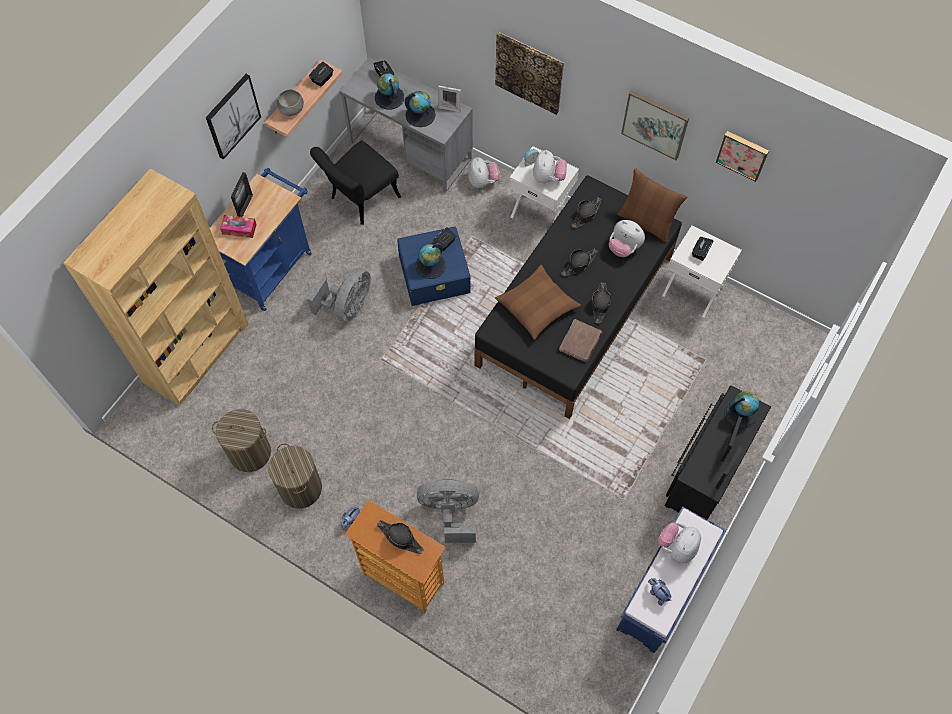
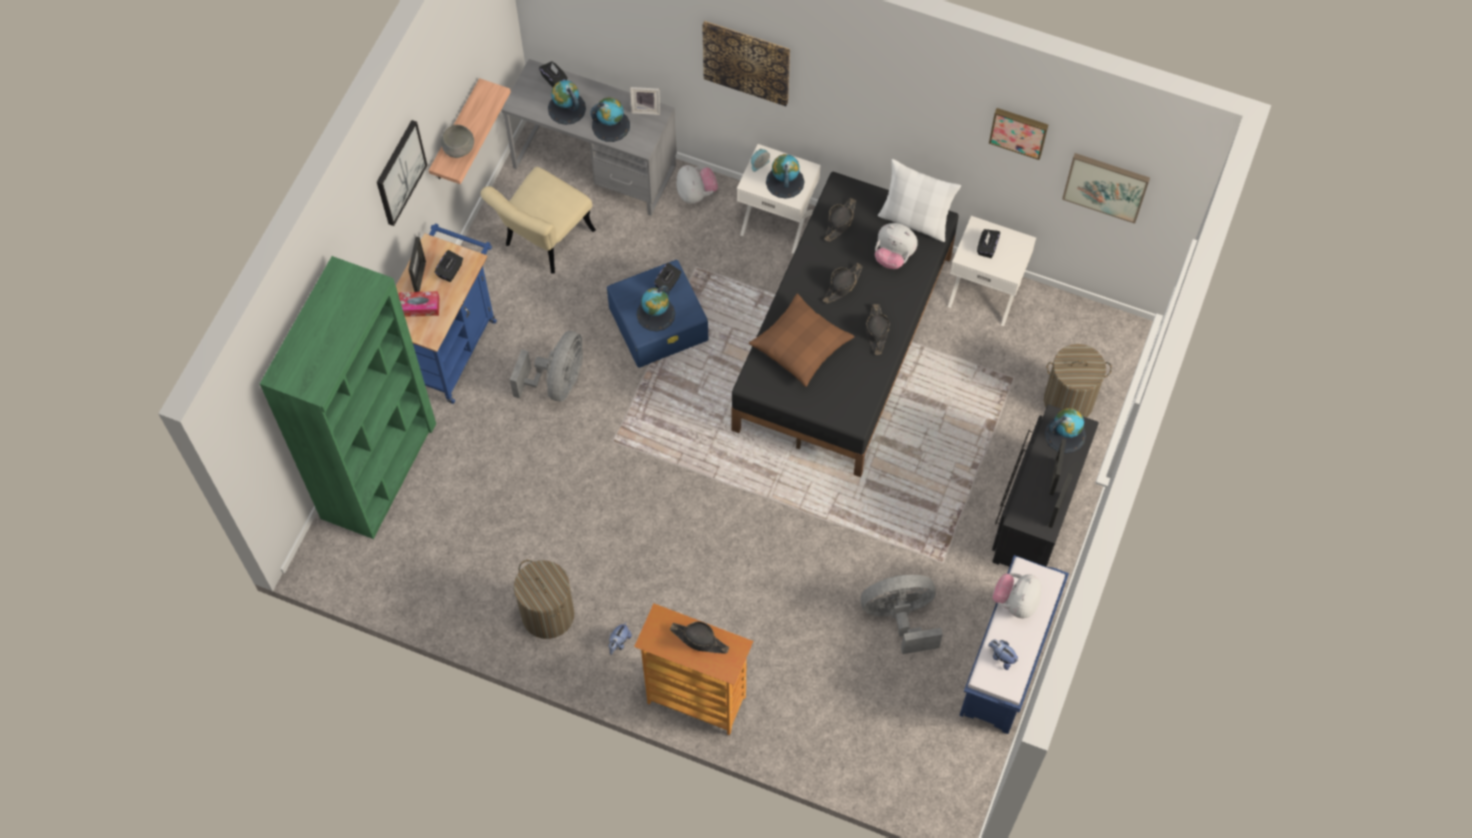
camera: 10 degrees left, 0 degrees up
brown bookcase [64,168,249,406] -> green bookcase [260,256,436,539]
laundry basket [212,409,271,472] -> laundry basket moved to [1044,344,1112,418]
black tissue box [309,62,334,87] -> black tissue box moved to [435,250,463,282]
black chair [310,140,401,225] -> beige chair [481,166,596,274]
grey fan [417,479,479,543] -> grey fan moved to [861,575,943,654]
plush toy [533,150,567,183] -> globe [766,154,804,199]
brown book [559,319,602,362] -> none
brown pillow [617,168,687,242] -> white pillow [878,159,961,242]
picture [621,90,690,160] -> picture moved to [1062,153,1150,224]

